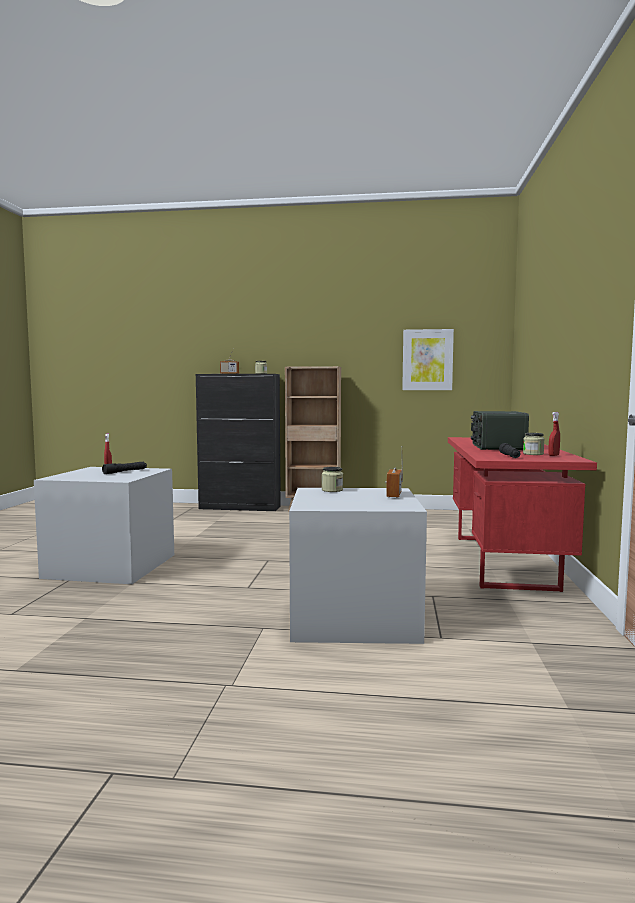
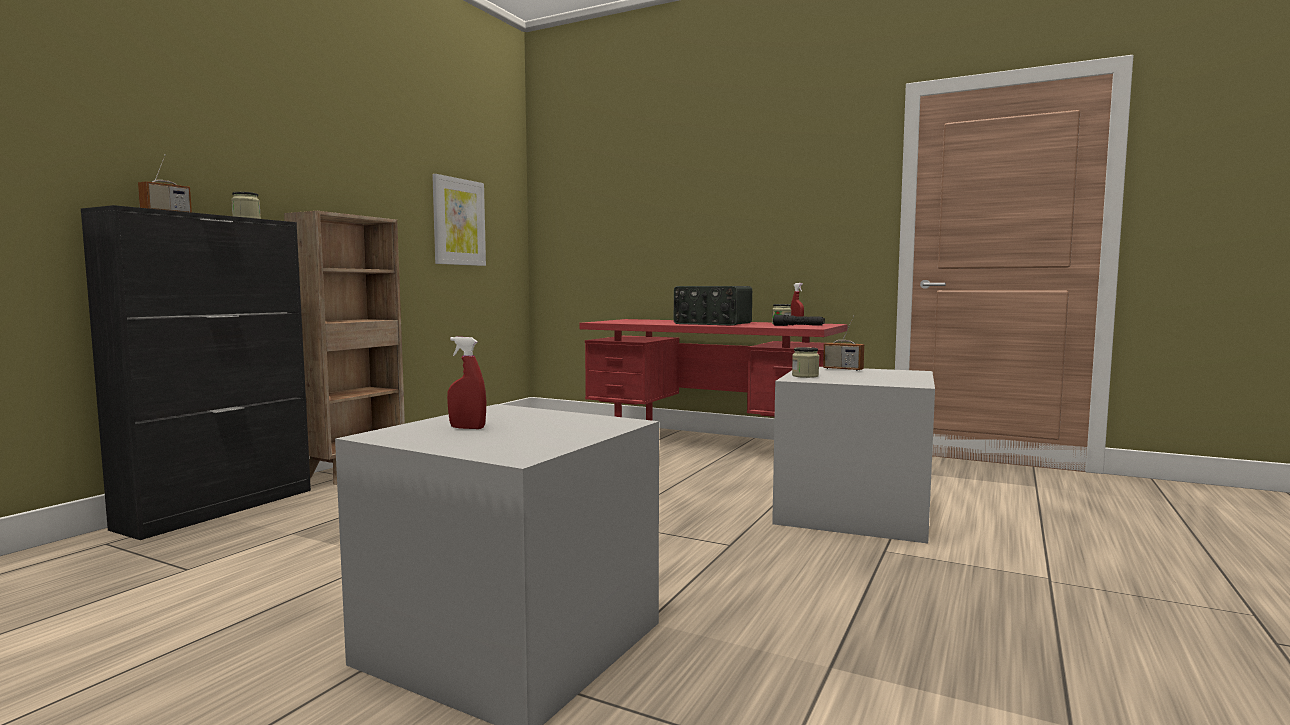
camera: 70 degrees left, 0 degrees up
black flashlight [102,462,147,474] -> none

